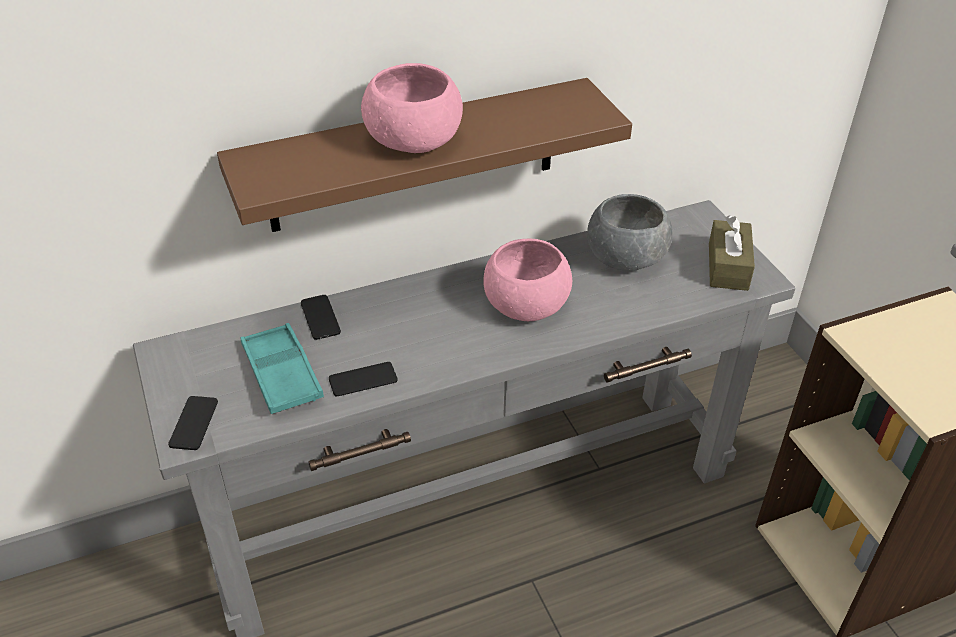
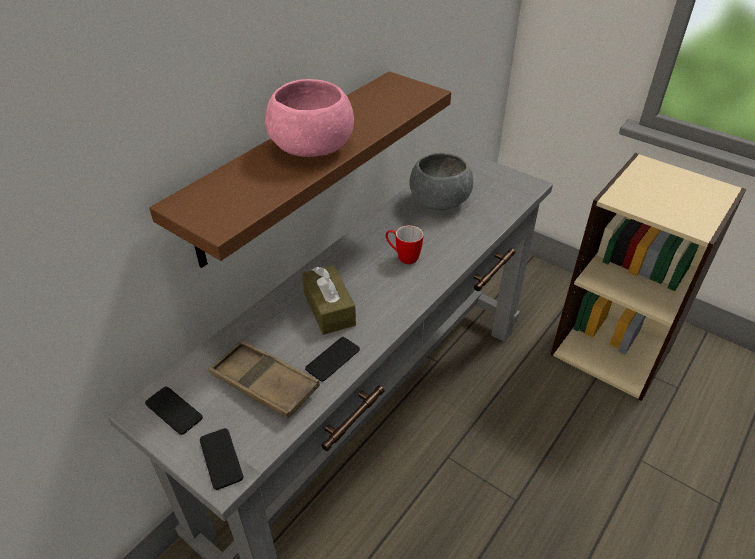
camera: 30 degrees left, 0 degrees up
turquoise tray [241,323,324,414] -> brown tray [208,340,320,419]
phone [301,295,341,340] -> phone moved to [145,387,203,435]
pink bowl [483,239,572,321] -> mug [386,225,424,264]
brown tissue box [709,215,755,291] -> brown tissue box moved to [302,265,356,335]

